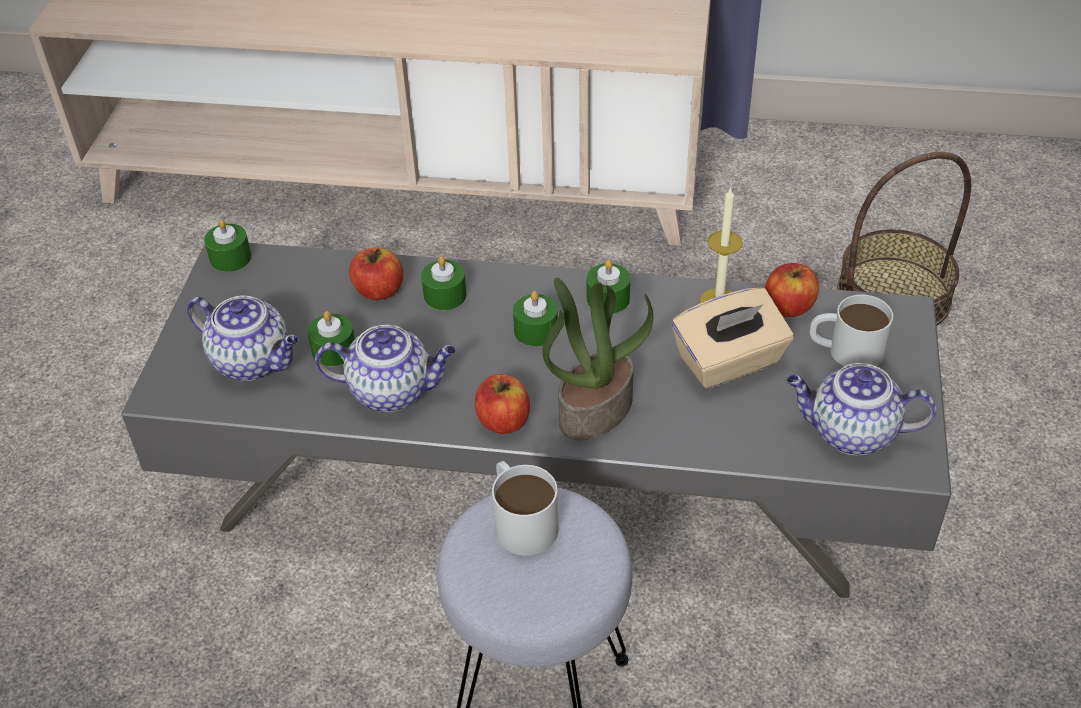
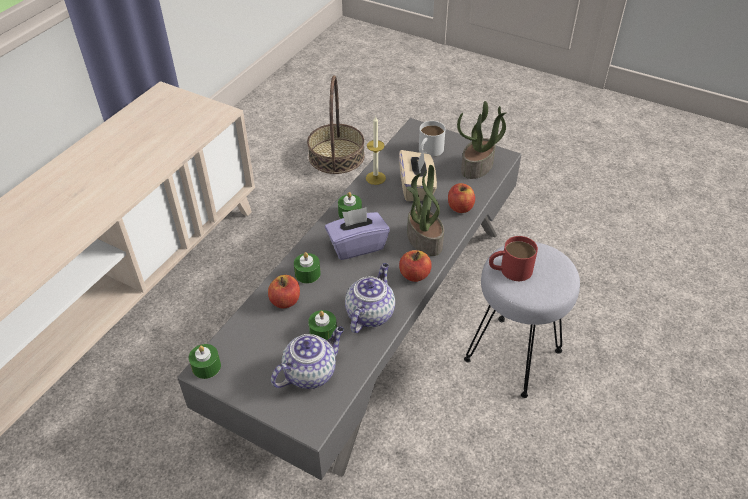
camera: 70 degrees left, 0 degrees up
white mug [492,461,558,556] -> red mug [489,236,538,281]
green candle [513,291,558,346] -> purple tissue box [325,207,390,260]
apple [765,263,819,317] -> apple moved to [448,183,475,213]
teapot [787,363,937,455] -> potted plant [457,101,506,179]

